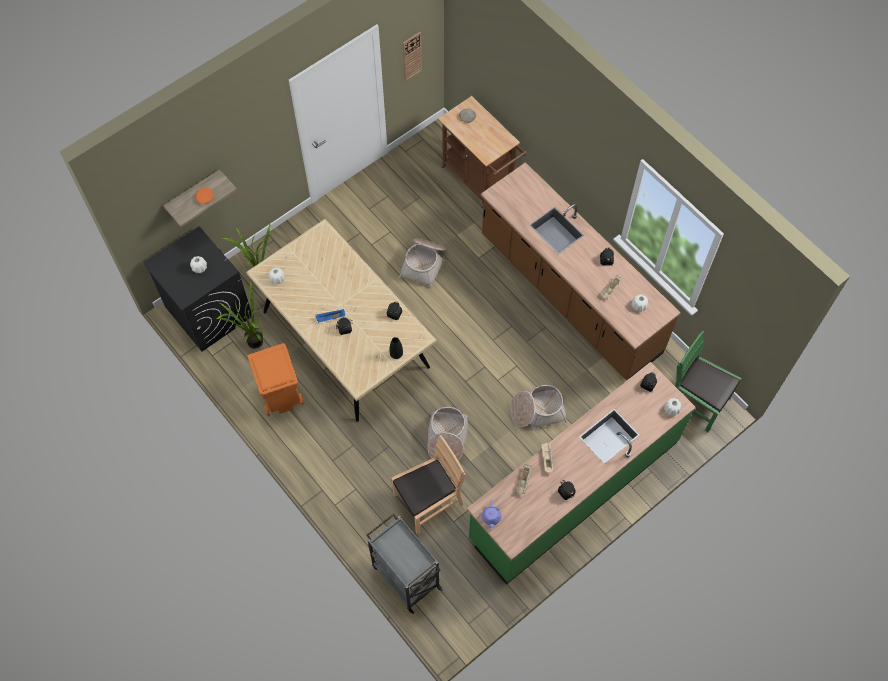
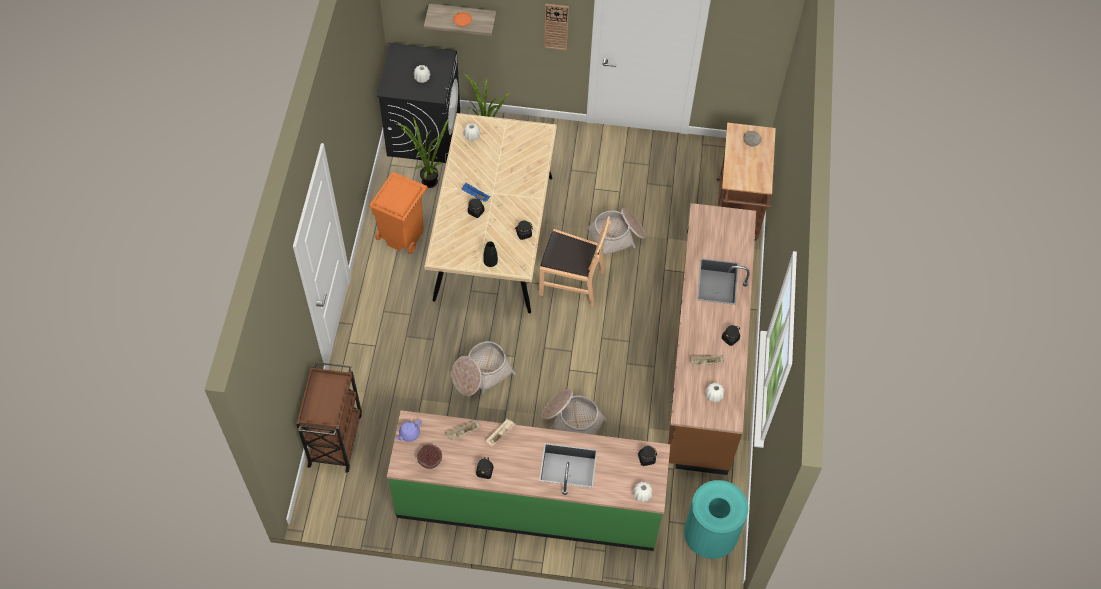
camera: 45 degrees right, 5 degrees down
grey cart [366,514,443,614] -> brown cart [296,362,362,473]
brown chair [391,435,466,534] -> brown chair moved to [539,216,611,307]
wall clock [403,32,422,81] -> wall clock moved to [544,4,569,50]
green chair [675,331,741,432] -> turquoise trash can [684,480,748,559]
none -> bowl [417,444,442,469]

